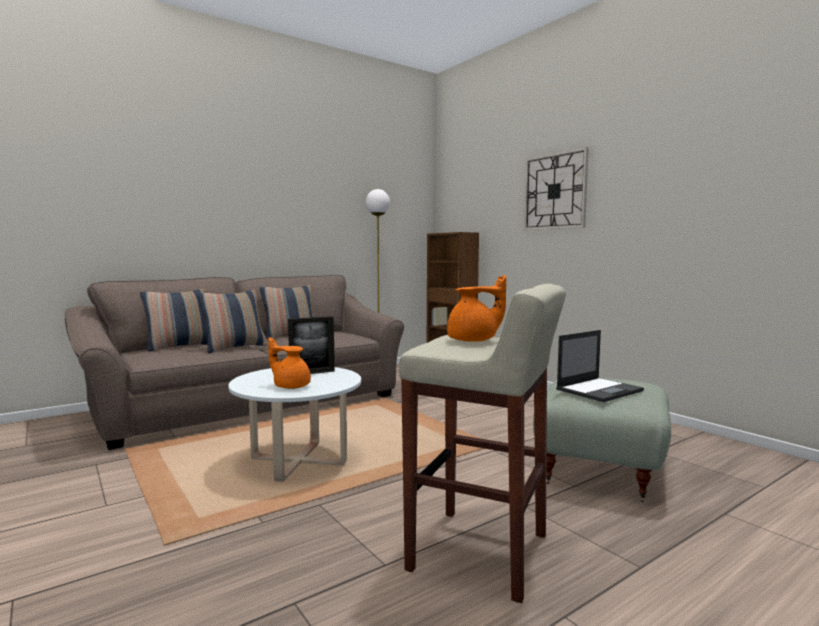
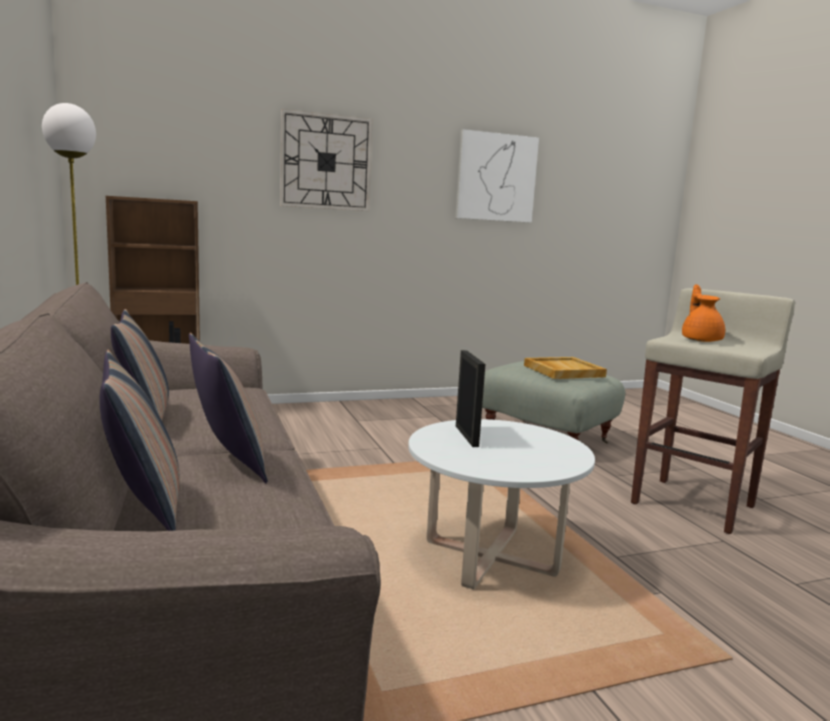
camera: 75 degrees left, 5 degrees up
orange teapot [268,337,311,389] -> none
laptop [556,330,644,402] -> beige tray [524,357,607,379]
none -> picture [455,129,539,223]

